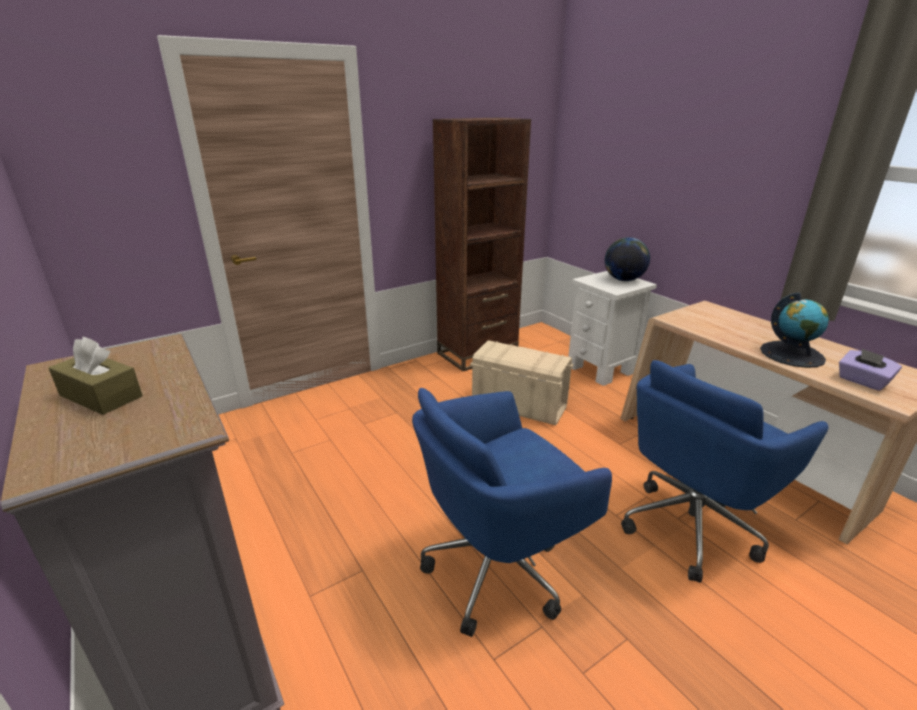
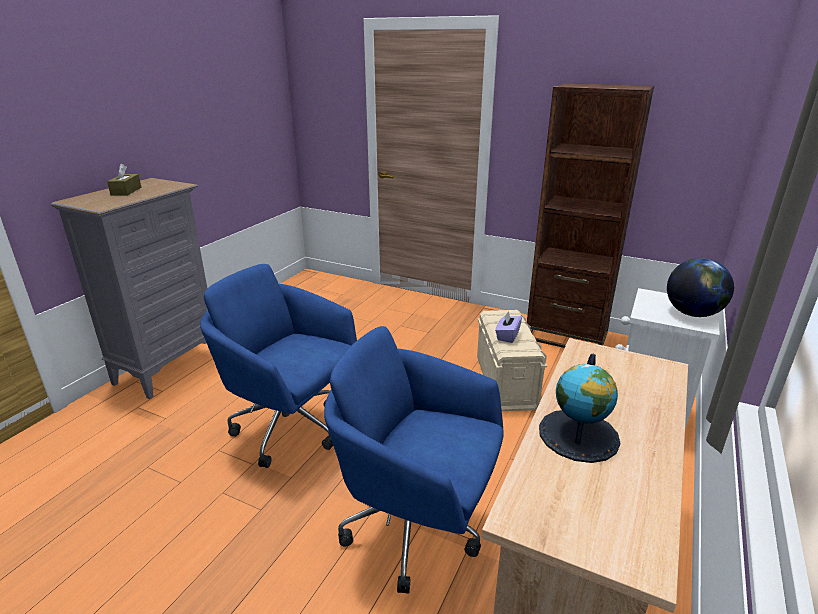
camera: 60 degrees right, 0 degrees up
purple tissue box [839,349,902,391] -> purple tissue box moved to [495,311,522,343]

